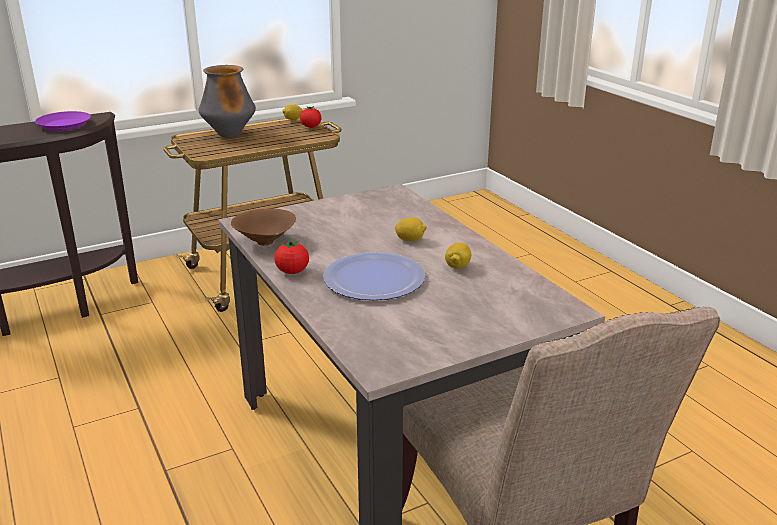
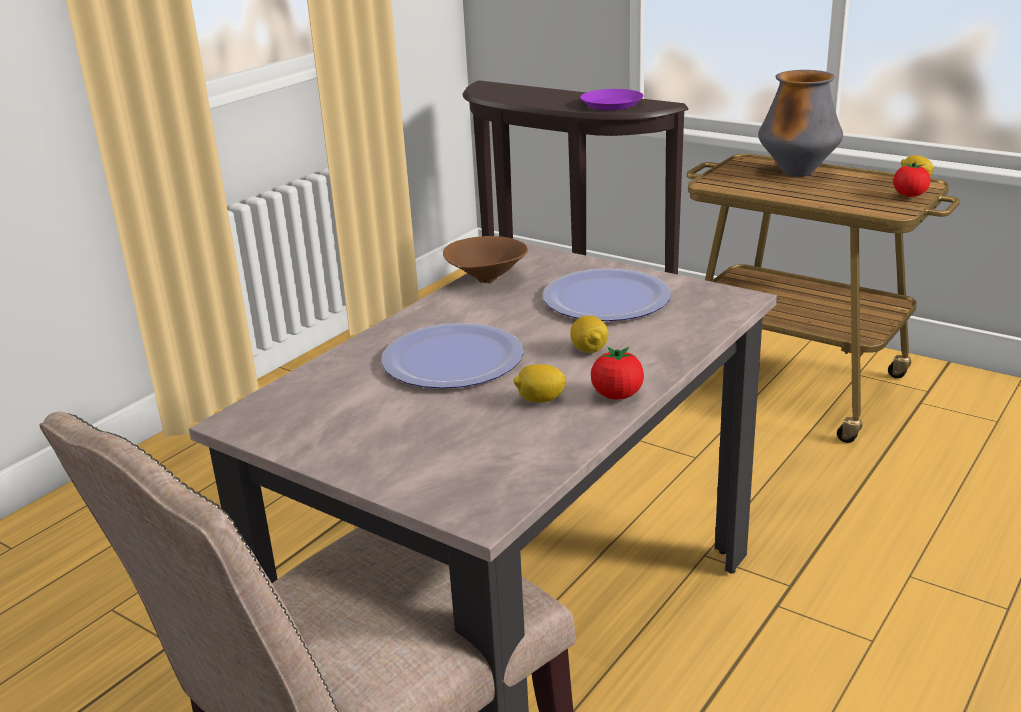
camera: 65 degrees right, 0 degrees up
tomato [274,239,309,274] -> tomato moved to [591,347,644,400]
none -> plate [542,268,671,321]

